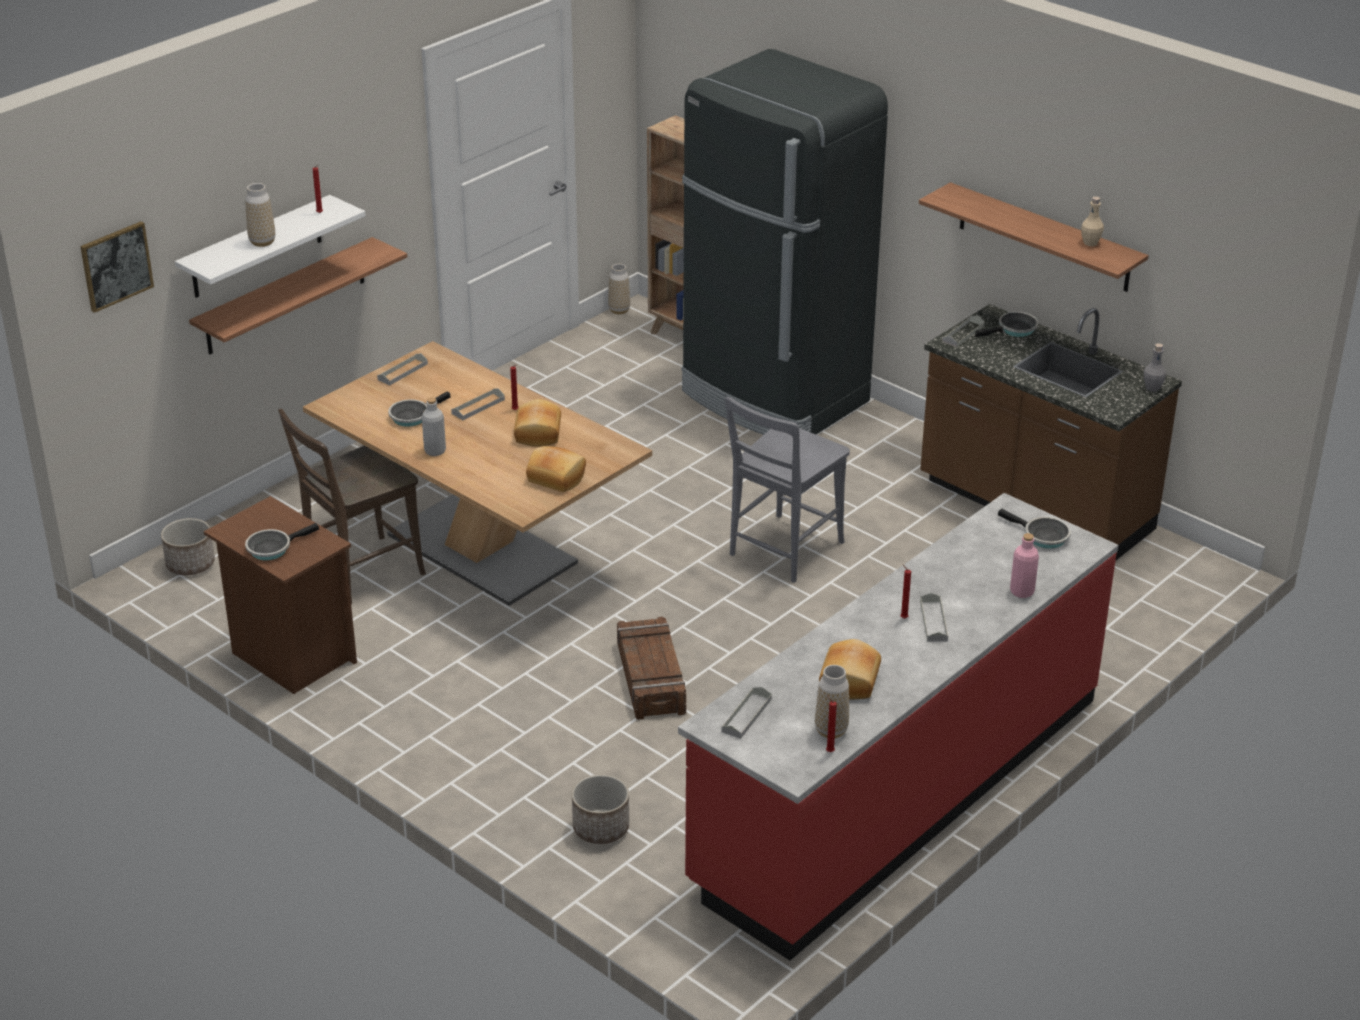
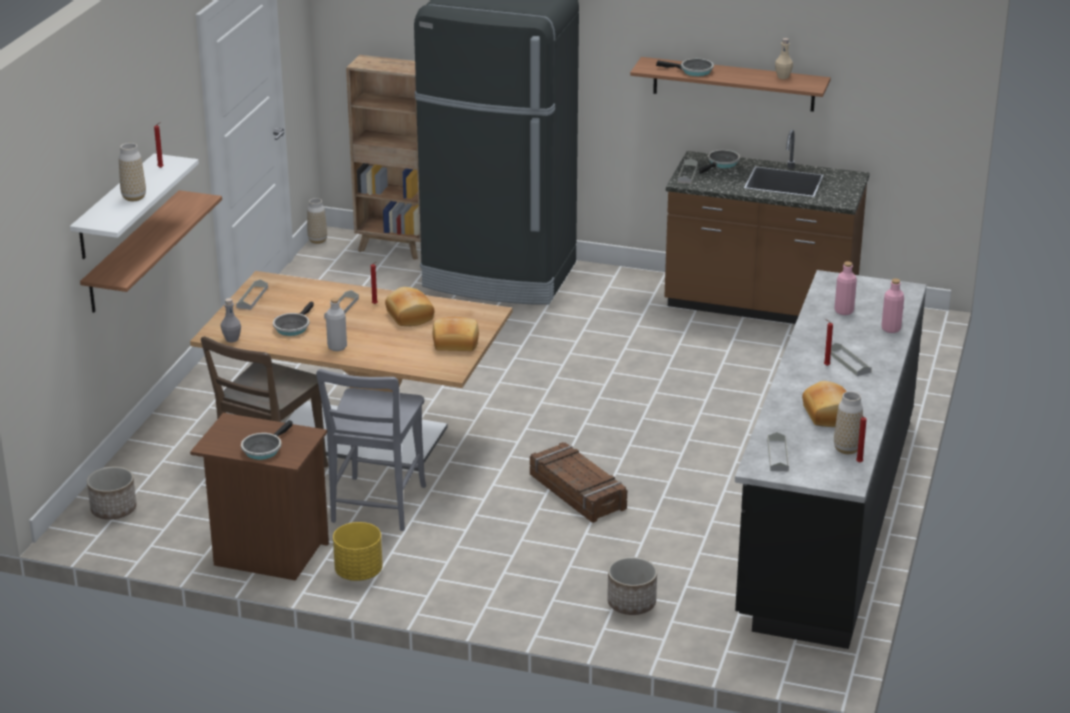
camera: 25 degrees left, 5 degrees down
picture [80,221,154,313] -> none
red counter [678,493,1118,960] -> black counter [735,270,927,649]
grey chair [725,397,850,583] -> grey chair moved to [316,369,426,531]
frying pan [998,509,1071,549] -> frying pan moved to [656,59,714,76]
grey bottle [1144,343,1166,392] -> grey bottle moved to [221,298,241,342]
none -> yellow planter [333,522,383,581]
none -> pink bottle [834,261,857,315]

